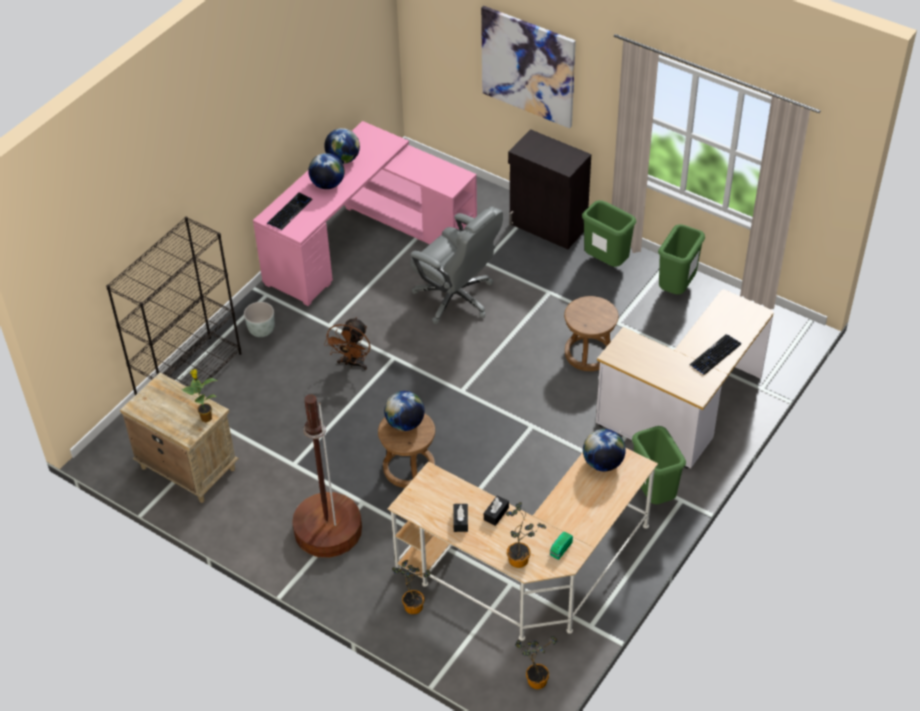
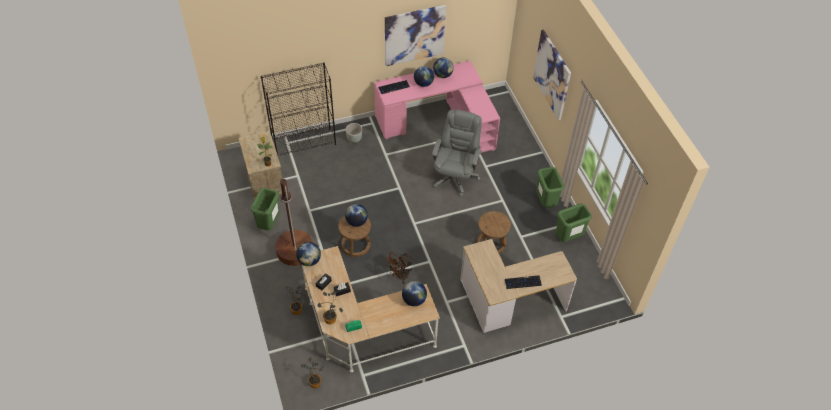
camera: 35 degrees right, 5 degrees up
brown fan [324,317,370,370] -> brown fan moved to [386,252,413,284]
grey office chair [410,206,503,324] -> grey office chair turned 150 degrees counterclockwise [432,110,482,197]
black cabinet [508,129,591,249] -> none
green trash can [632,426,686,504] -> green trash can moved to [250,188,280,230]
none -> globe [296,242,321,266]
none -> picture [385,5,446,66]

